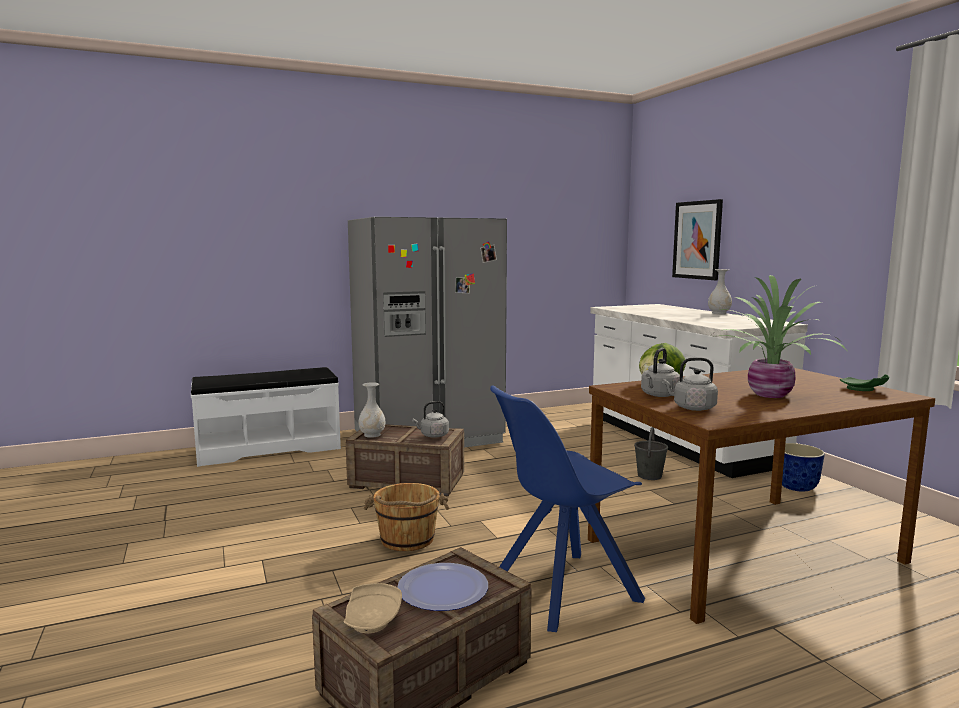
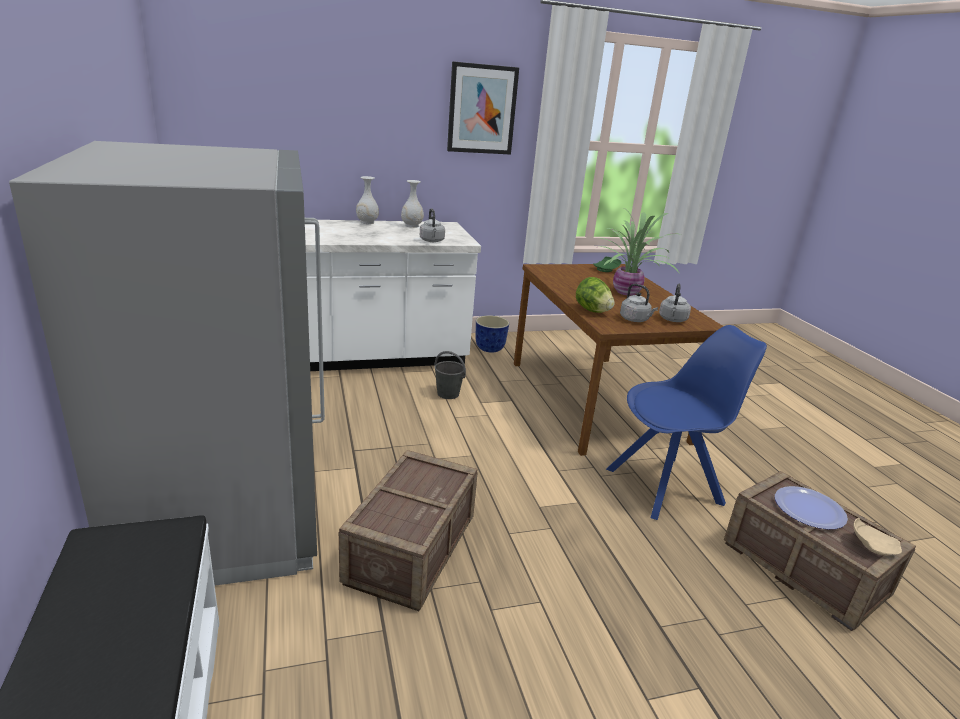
camera: 85 degrees left, 15 degrees up
white vase [359,382,385,438] -> white vase moved to [401,180,424,228]
brown bucket [364,483,449,551] -> none
grey kettle [412,401,449,438] -> grey kettle moved to [420,208,445,242]
blue chair [490,385,645,632] -> blue chair turned 90 degrees counterclockwise [606,325,767,520]
picture [672,199,723,280] -> picture moved to [447,61,519,155]

